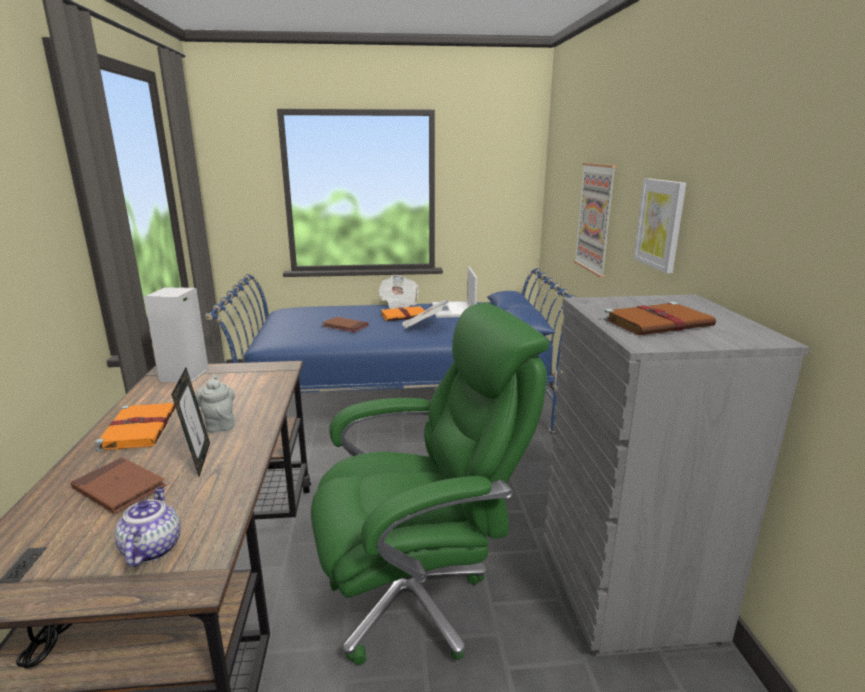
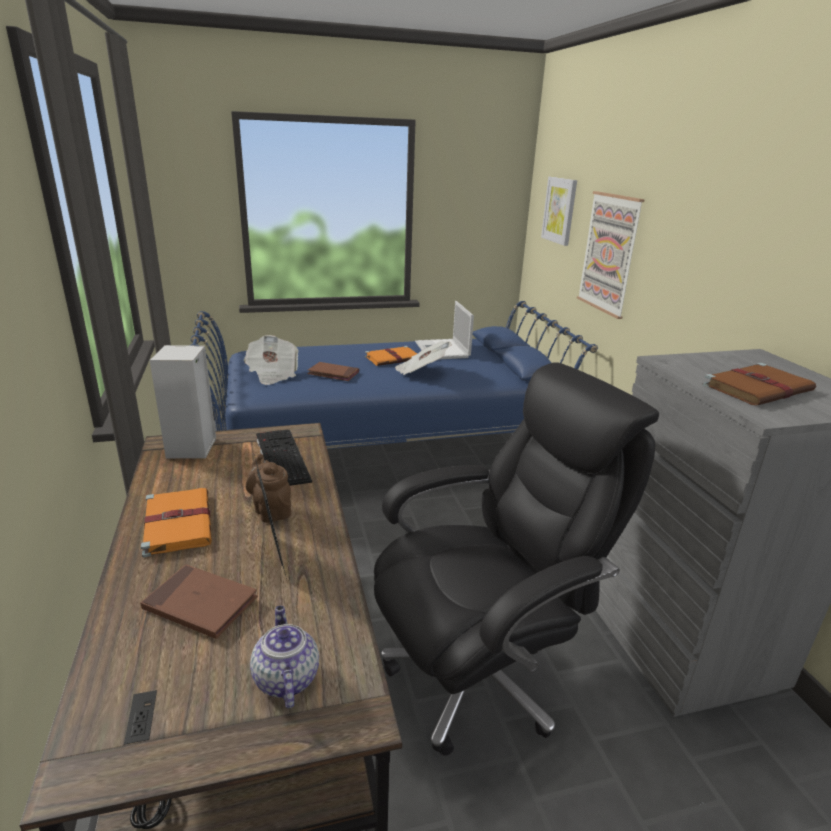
camera: 10 degrees left, 5 degrees up
grey teapot [196,374,235,433] -> brown teapot [246,454,291,523]
green office chair [311,303,549,665] -> black office chair [374,363,659,756]
newspaper [378,275,419,309] -> newspaper moved to [244,335,299,385]
picture [634,178,686,273] -> picture moved to [541,177,577,246]
none -> keyboard [256,429,312,486]

